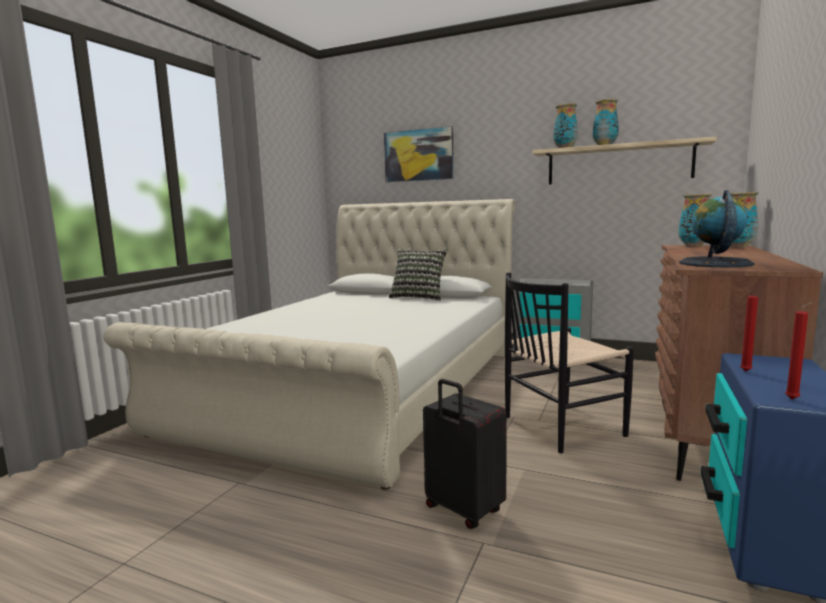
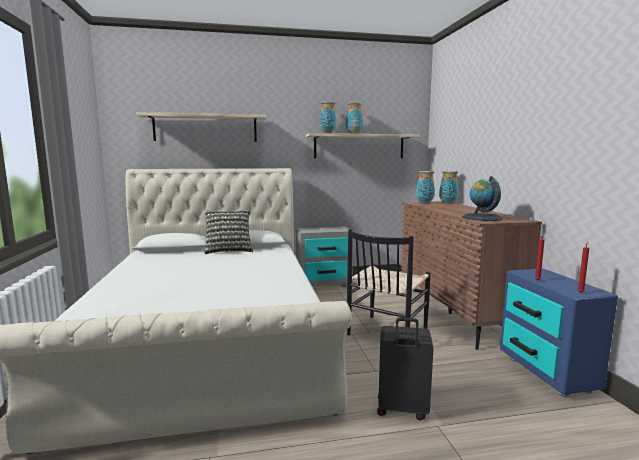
camera: 35 degrees left, 0 degrees up
picture [384,126,454,182] -> shelf [136,112,267,142]

